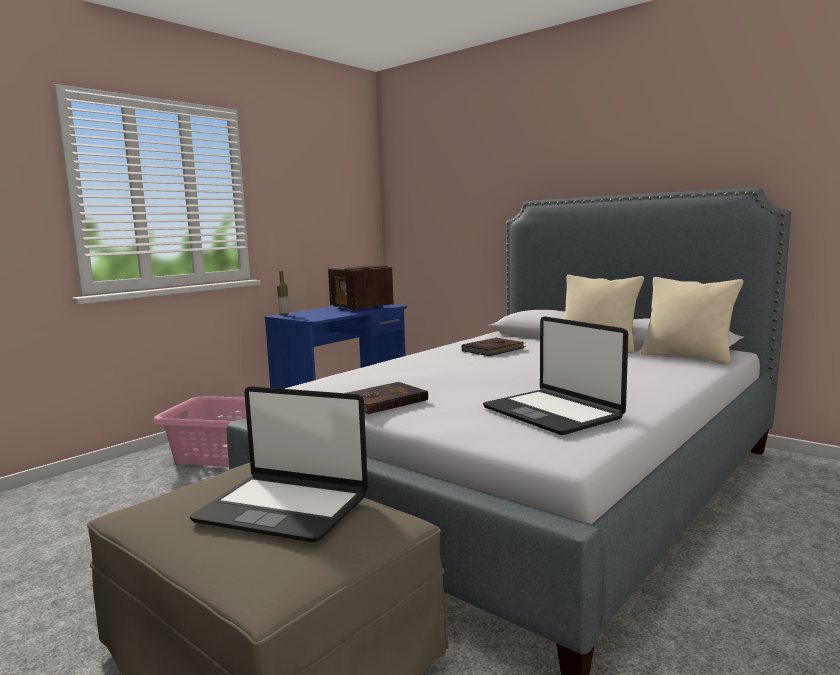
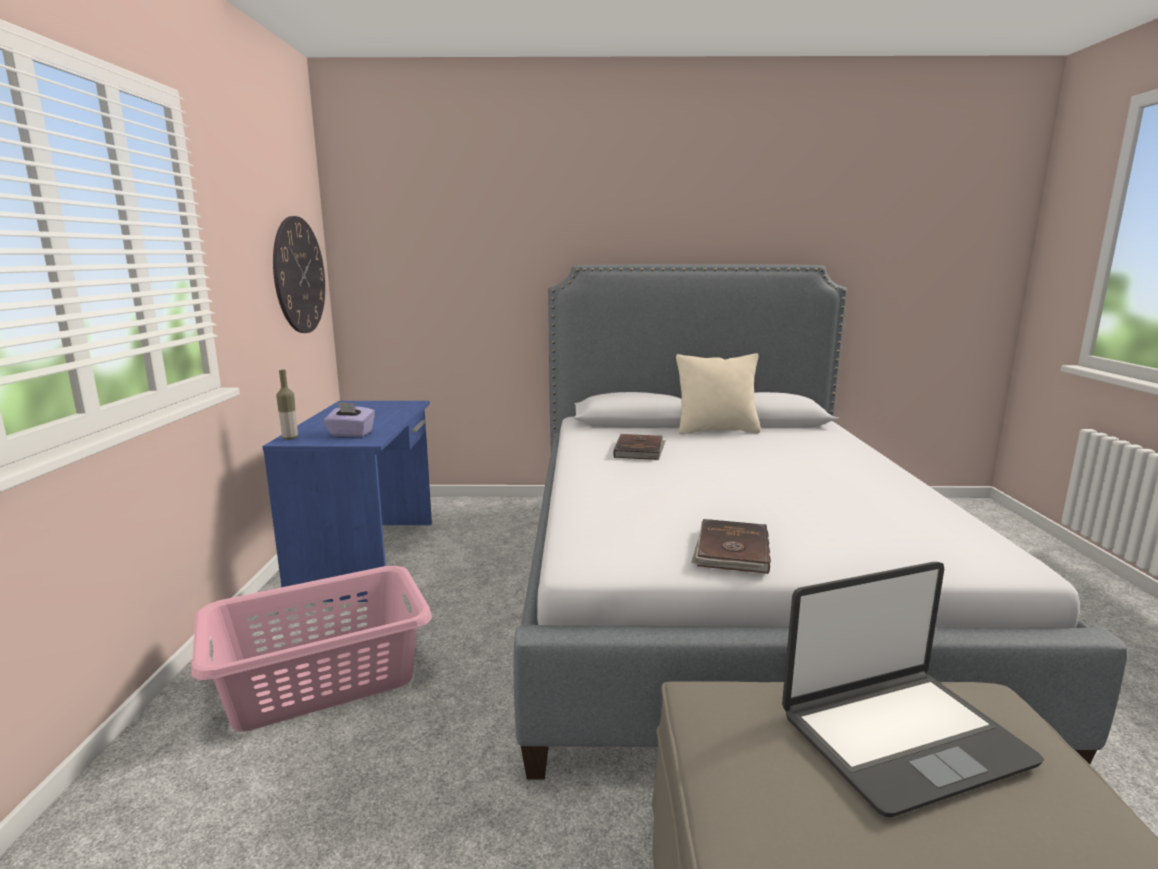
camera: 40 degrees left, 5 degrees up
radio [328,265,394,311] -> none
laptop [483,316,628,435] -> none
beige pillow [641,277,743,365] -> none
none -> wall clock [273,216,325,333]
none -> purple tissue box [324,402,375,437]

